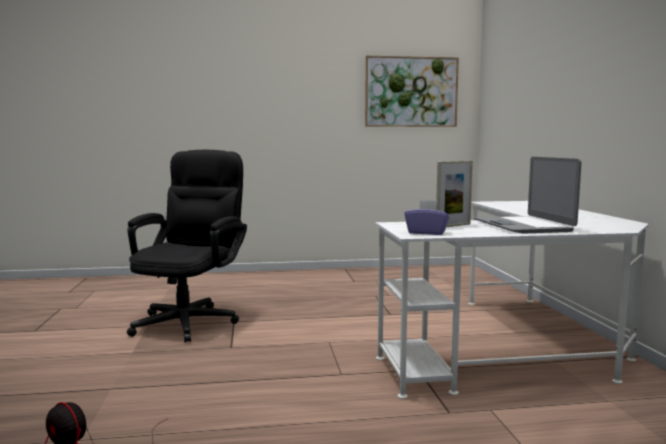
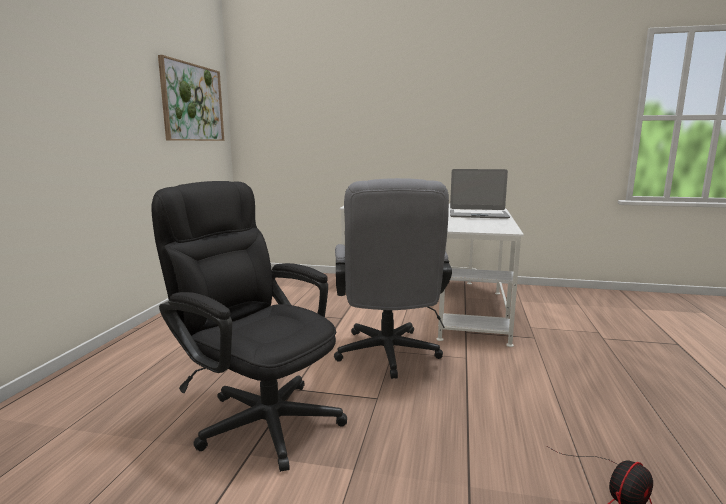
camera: 70 degrees left, 5 degrees up
purple tissue box [405,200,449,235] -> none
picture frame [436,161,473,227] -> none
none -> grey office chair [334,178,452,379]

